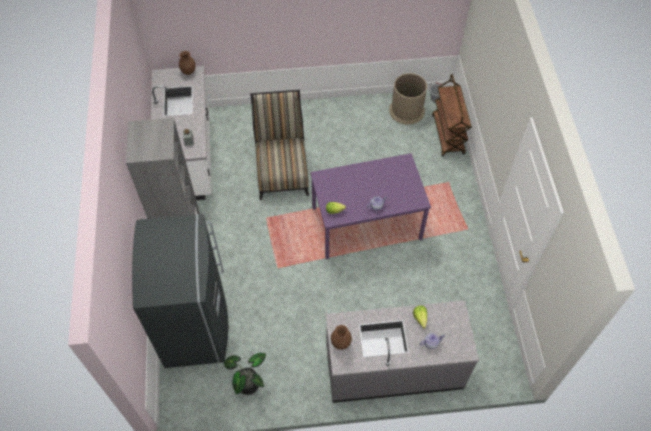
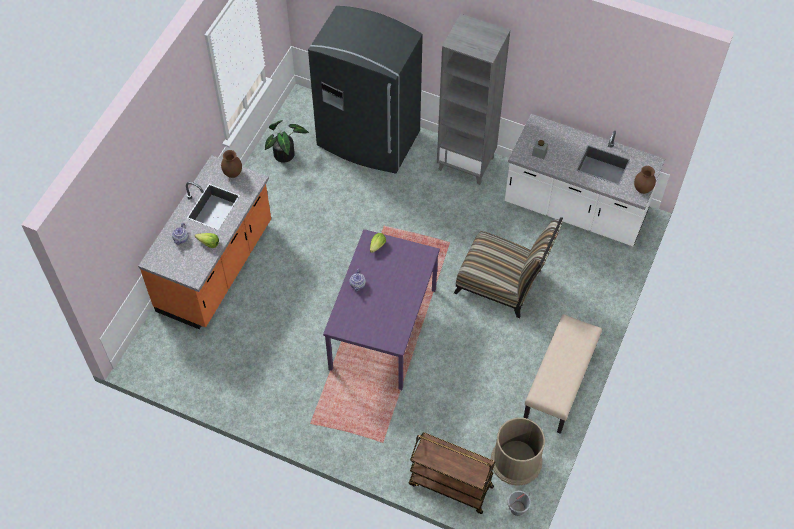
camera: 120 degrees right, 0 degrees up
grey counter [325,300,479,403] -> orange counter [138,155,271,330]
none -> beige bench [523,314,602,434]

